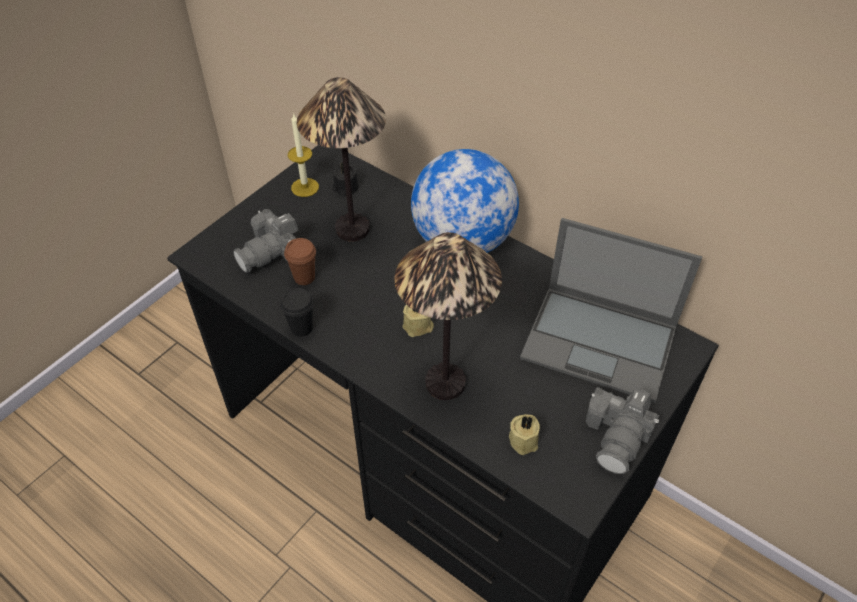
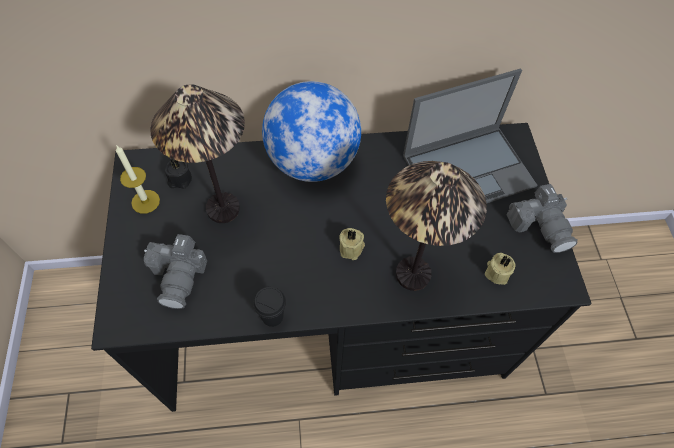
camera: 45 degrees left, 10 degrees up
brown cup [284,238,316,285] -> none

